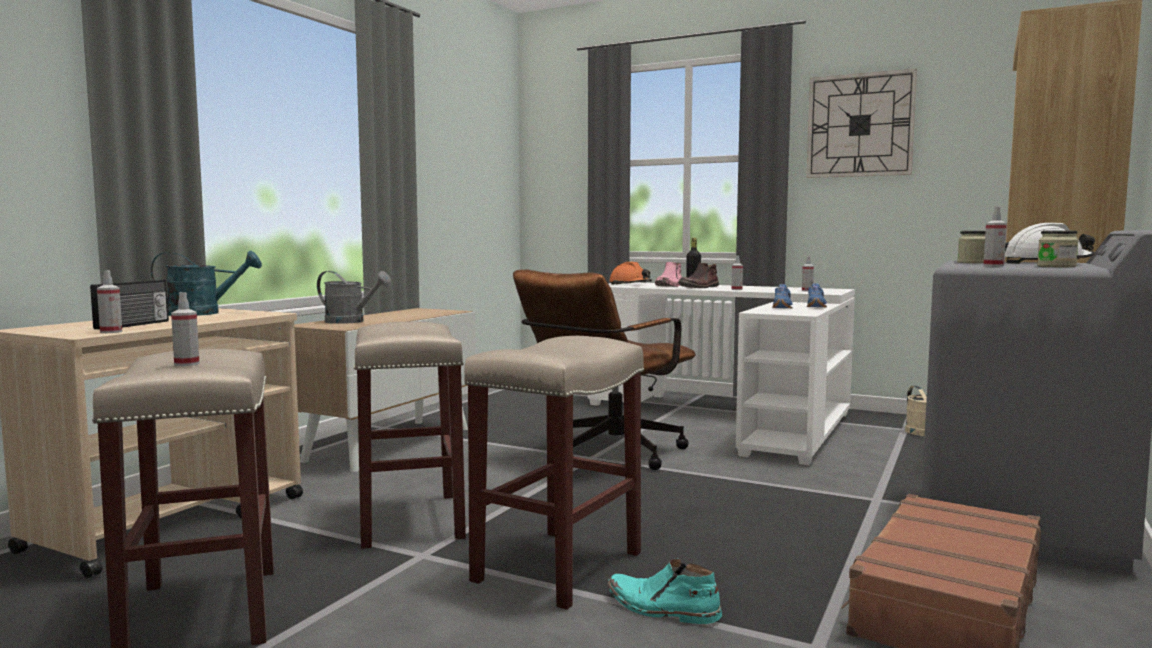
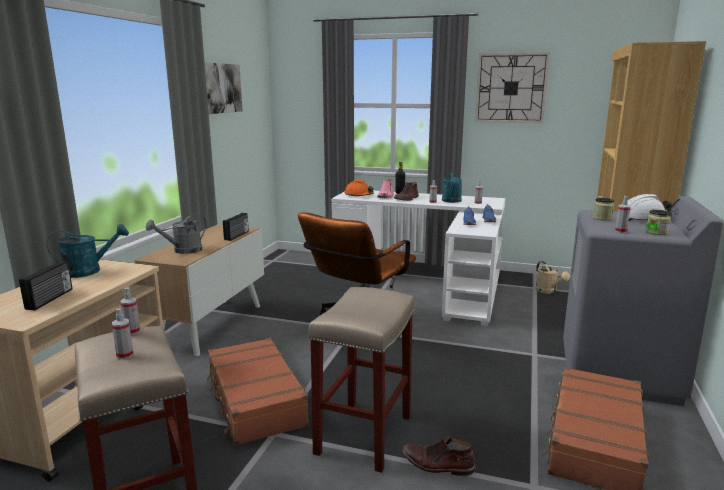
camera: 10 degrees left, 10 degrees up
spray bottle [97,270,122,333] -> spray bottle moved to [121,287,140,335]
grey watering can [317,271,391,324] -> grey watering can turned 135 degrees clockwise [146,214,206,254]
beige stool [354,321,466,549] -> brown suitcase [206,338,309,446]
turquoise boot [607,559,722,624] -> brown boot [402,436,475,476]
none -> picture [205,62,242,114]
none -> radio [223,213,249,241]
none -> turquoise watering can [442,172,462,203]

